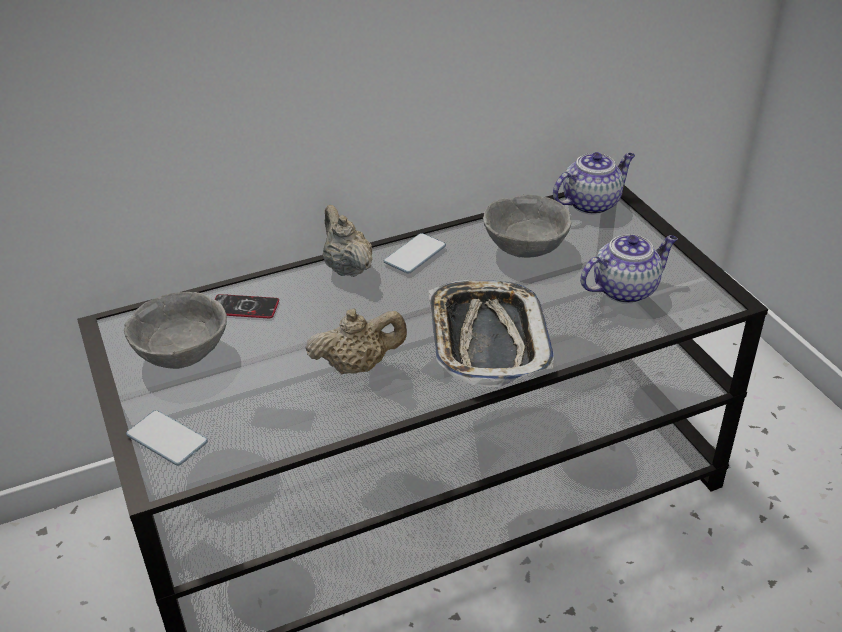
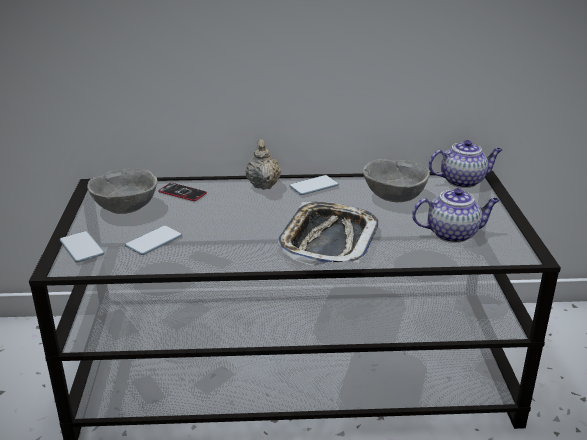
camera: 20 degrees right, 10 degrees down
beige teapot [305,308,407,374] -> none
none -> phone [125,226,182,255]

